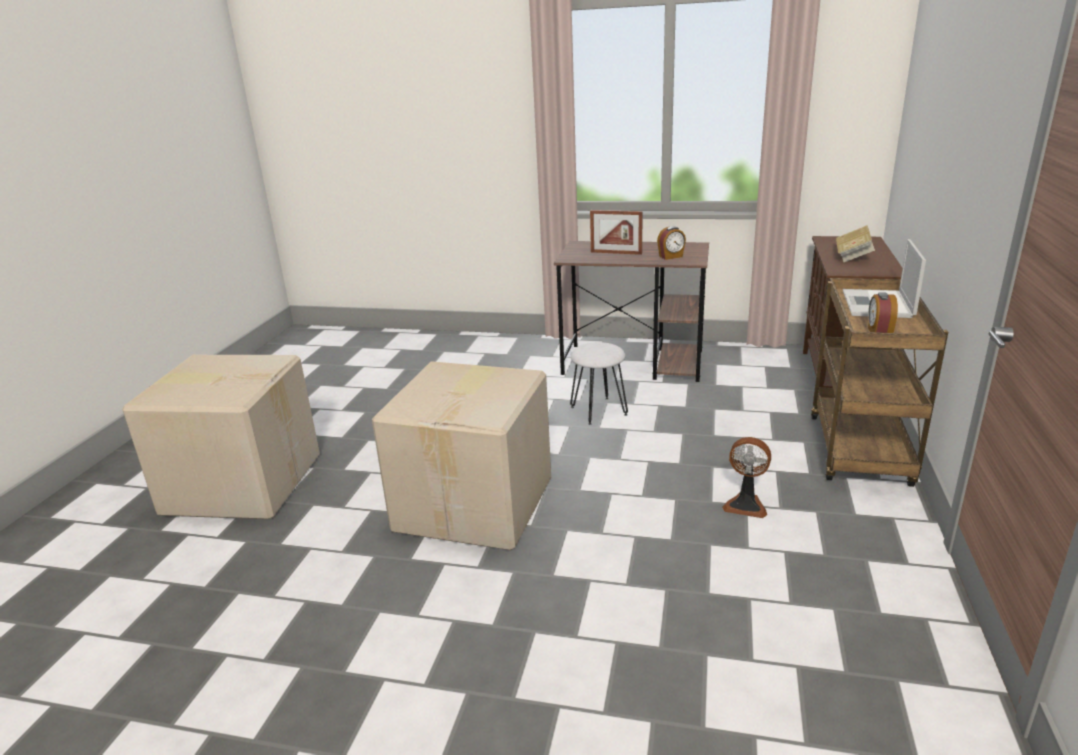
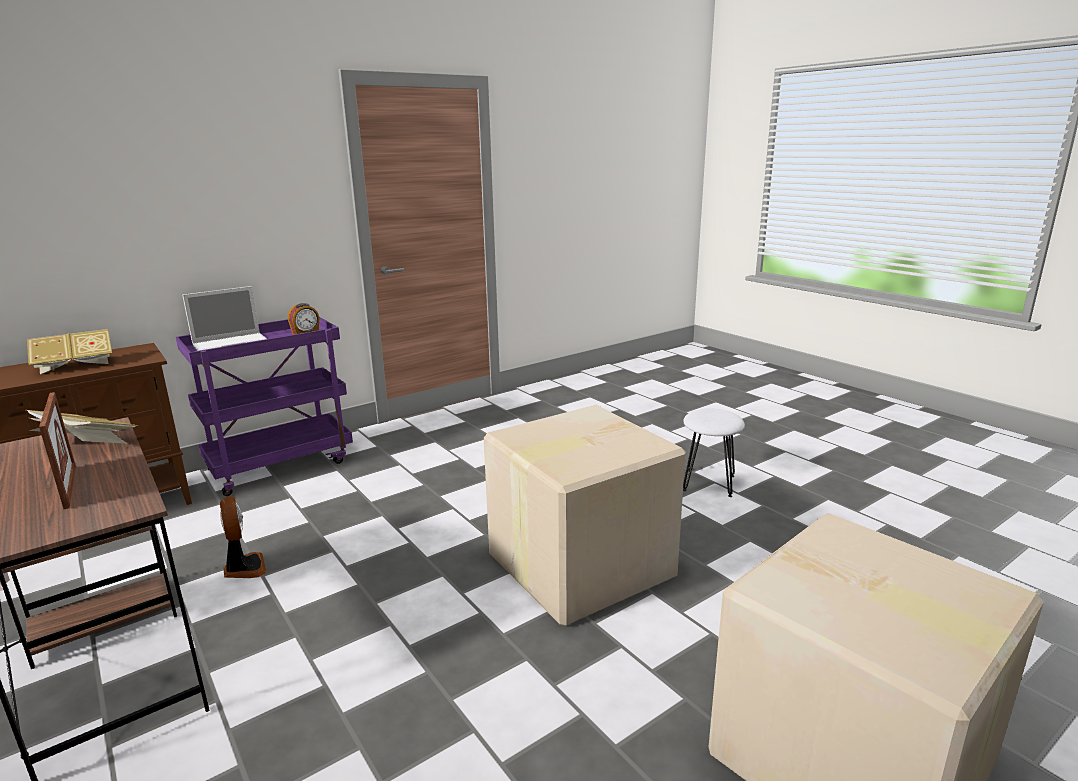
camera: 140 degrees left, 5 degrees down
white stool [570,342,628,425] -> white stool moved to [683,408,745,497]
alarm clock [657,226,686,260] -> book [25,410,138,444]
fan [722,437,771,518] -> fan moved to [220,496,267,578]
brown cart [811,278,948,487] -> purple cart [176,317,353,496]

